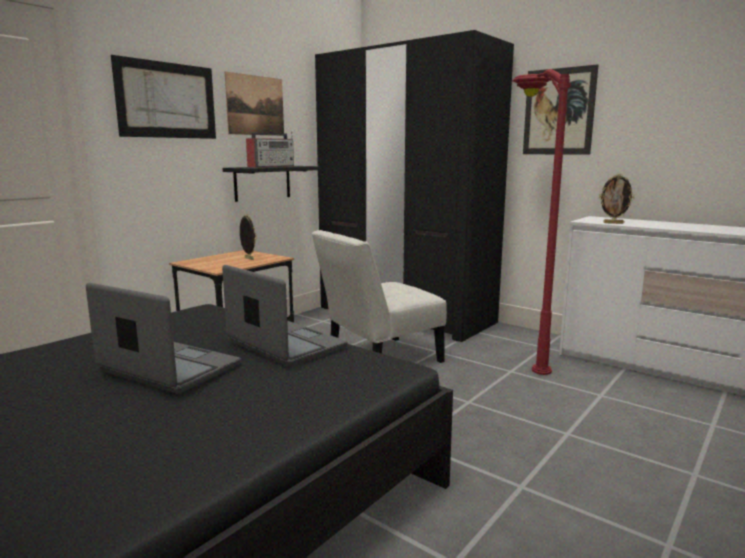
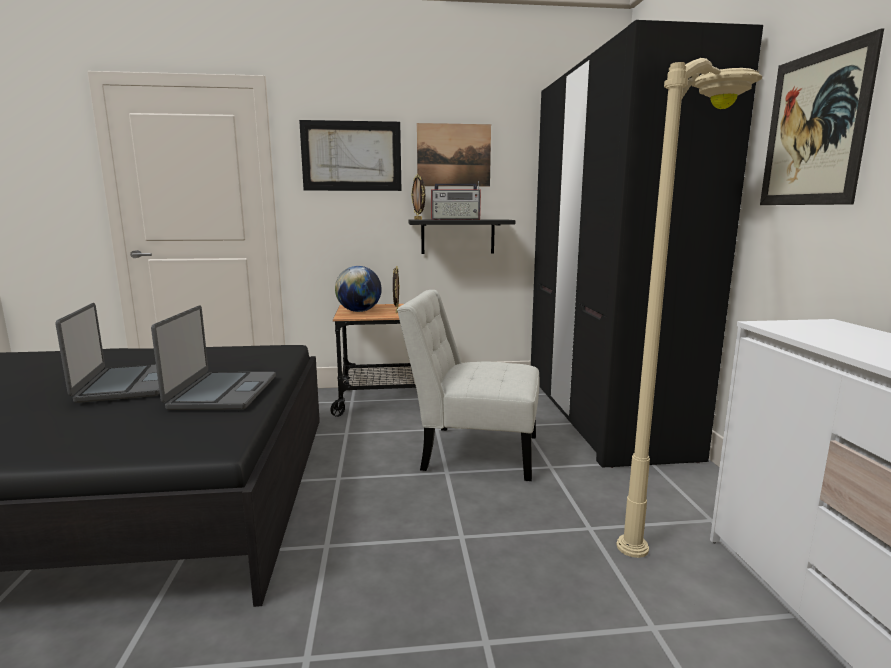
camera: 45 degrees right, 0 degrees up
red floor lamp [512,69,571,375] -> beige floor lamp [616,58,762,558]
picture frame [599,174,634,224] -> picture frame moved to [411,174,425,220]
none -> globe [335,266,382,312]

